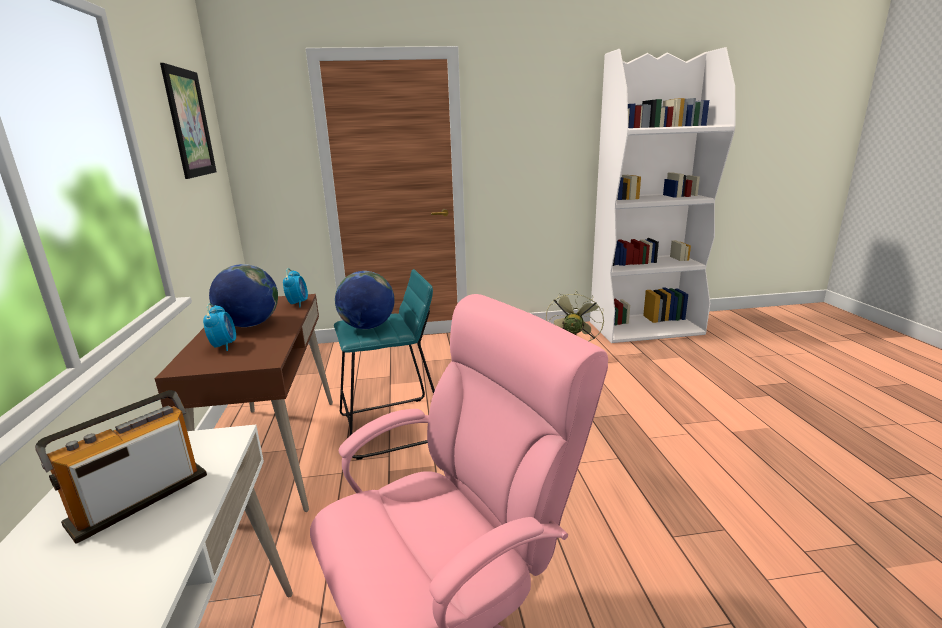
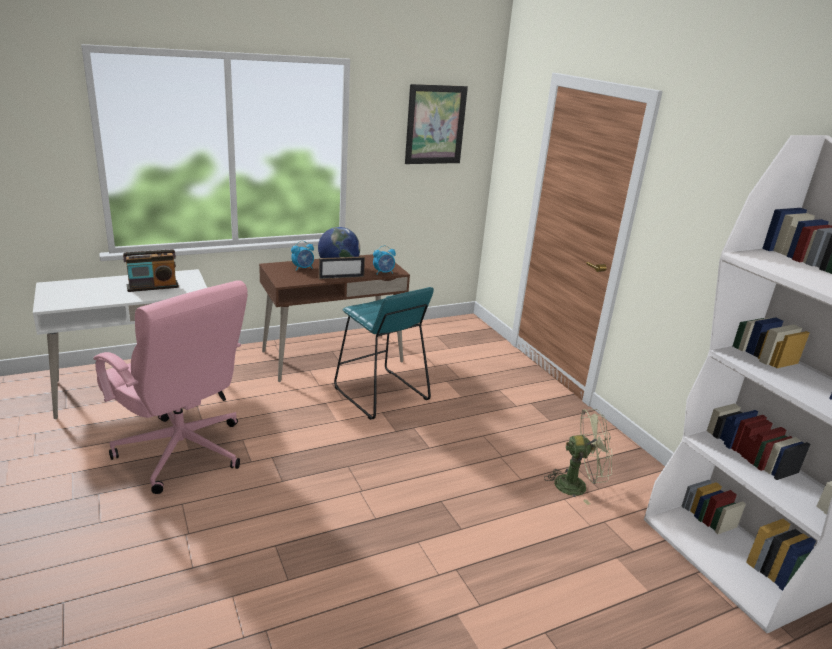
camera: 70 degrees right, 5 degrees up
radio [35,390,207,544] -> radio turned 135 degrees clockwise [123,249,179,292]
globe [335,271,395,329] -> none
none -> picture frame [319,256,365,279]

